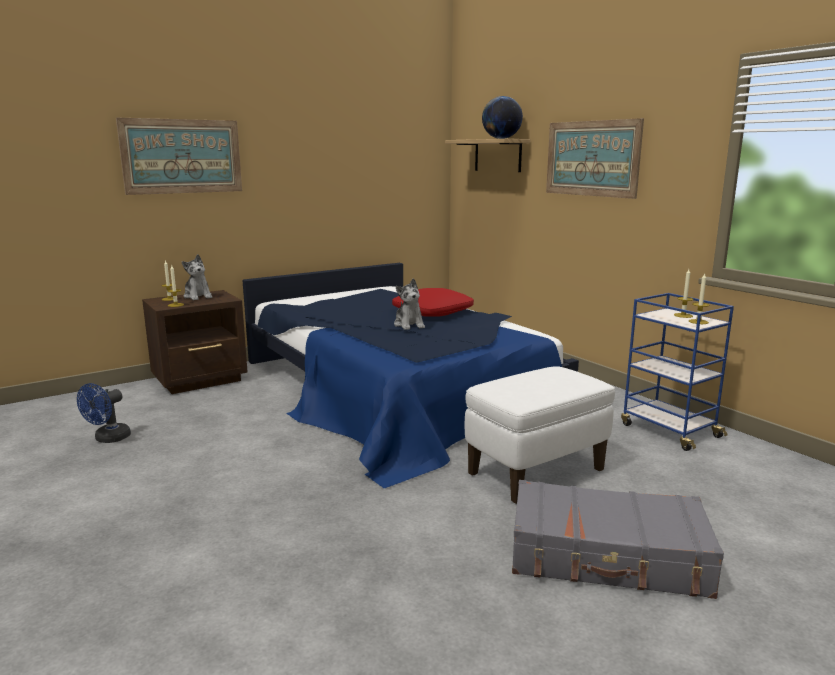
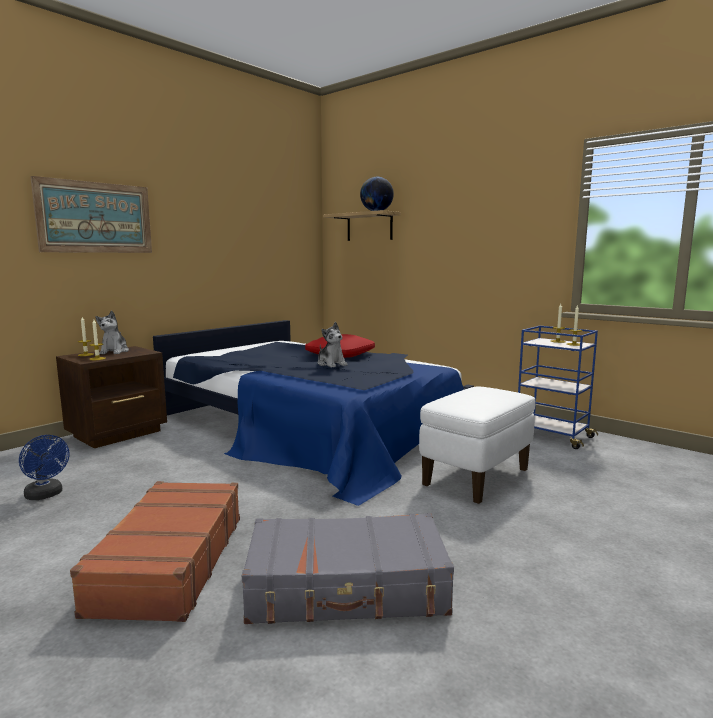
camera: 15 degrees left, 5 degrees down
blue fan [77,383,131,443] -> blue fan turned 60 degrees counterclockwise [19,435,69,500]
plush toy [182,254,212,300] -> plush toy turned 45 degrees clockwise [95,311,129,354]
grey suitcase [512,480,724,599] -> grey suitcase moved to [242,513,454,624]
picture [546,118,644,199] -> none
none -> brown suitcase [70,481,240,622]

